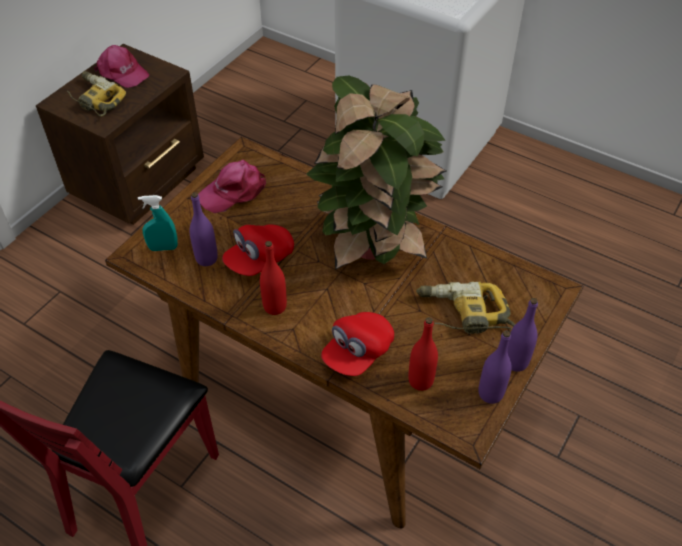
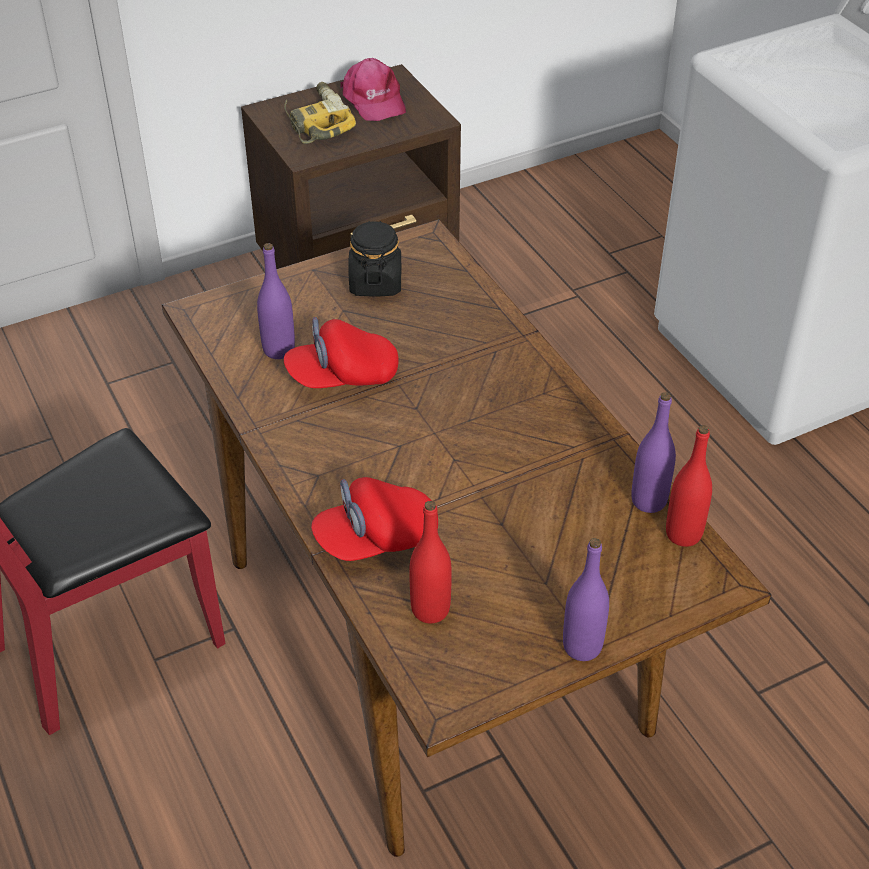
camera: 30 degrees right, 5 degrees down
turquoise spray bottle [138,195,178,251] -> none
pink cap [198,160,266,213] -> black jar [348,221,401,297]
red bottle [260,241,287,315] -> red bottle moved to [666,425,712,547]
potted plant [306,75,447,270] -> none
power drill [416,281,515,334] -> none
purple bottle [478,330,512,404] -> purple bottle moved to [632,392,676,513]

